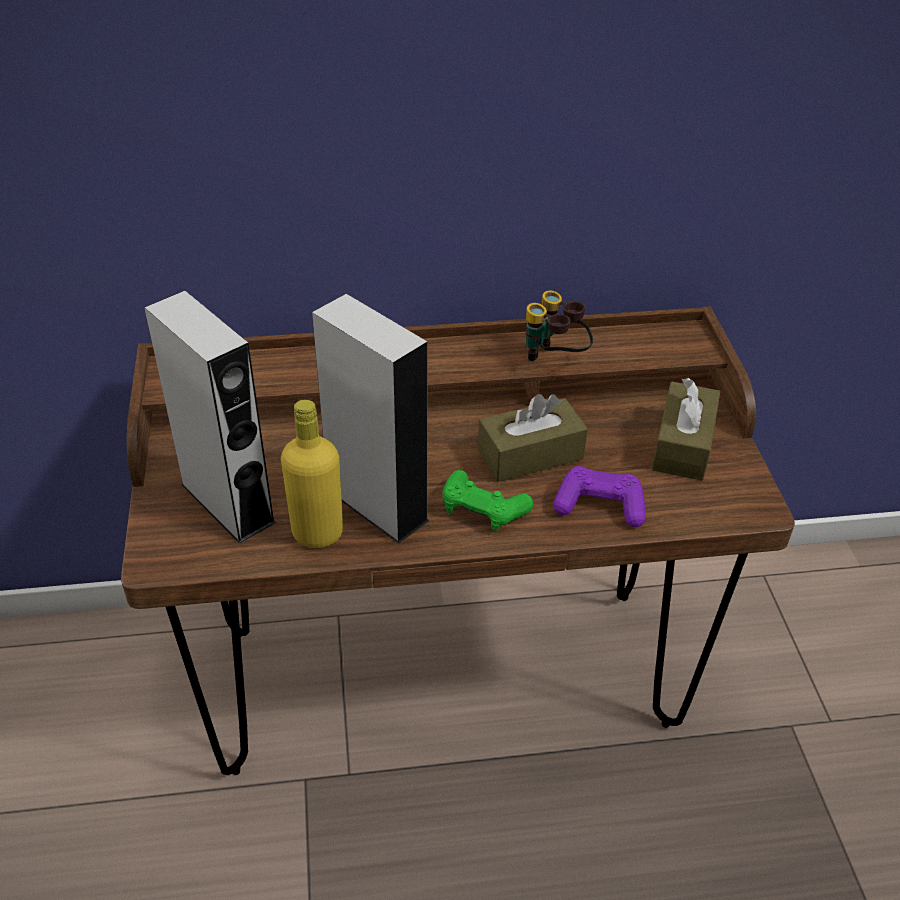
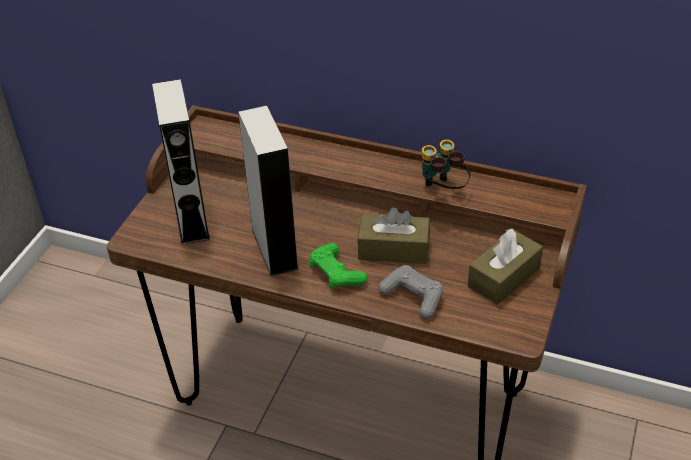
camera: 30 degrees right, 0 degrees up
yellow bottle [281,400,343,548] -> none
purple game controller [553,466,646,527] -> grey game controller [378,265,443,319]

